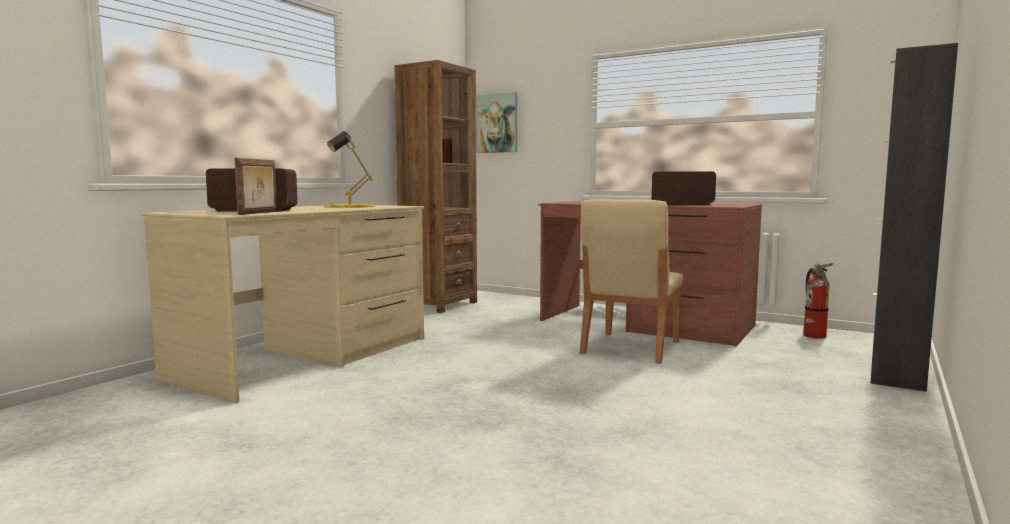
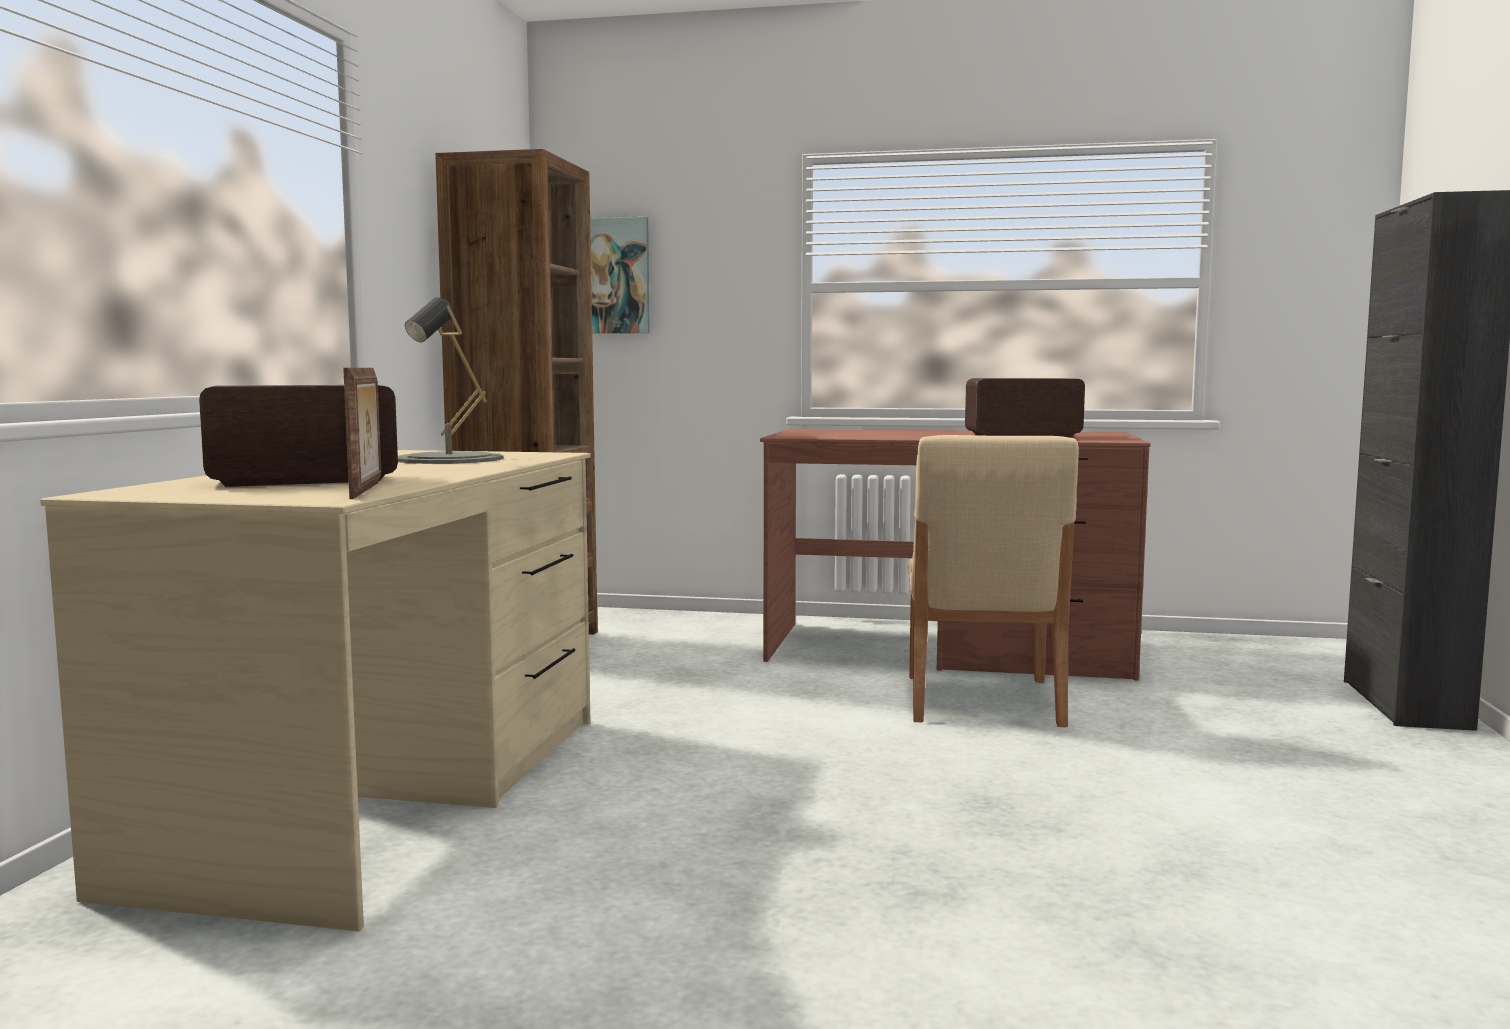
camera: 20 degrees left, 0 degrees up
yellow table lamp [324,131,375,208] -> grey table lamp [398,297,504,464]
fire extinguisher [803,263,833,339] -> none

